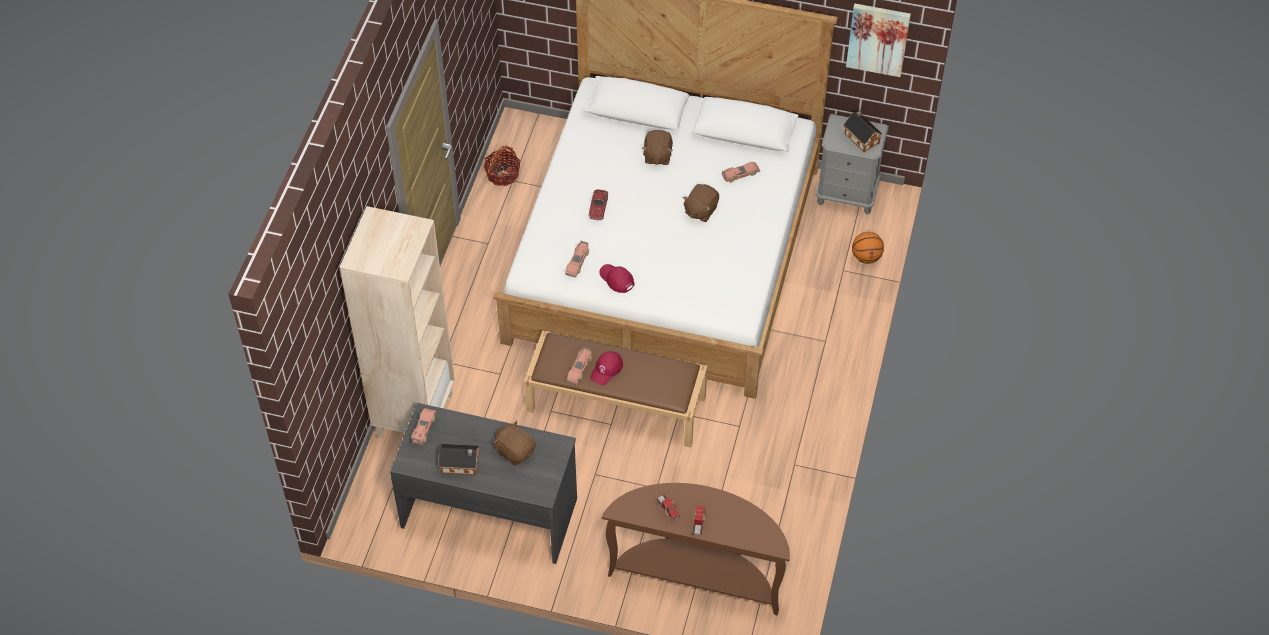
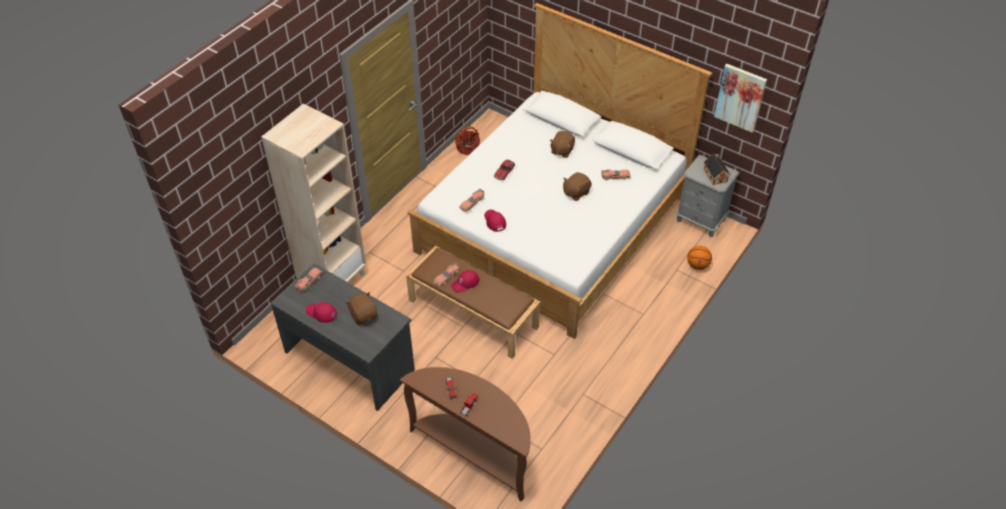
camera: 20 degrees right, 5 degrees down
toy house [439,444,479,475] -> red cap [306,302,338,323]

